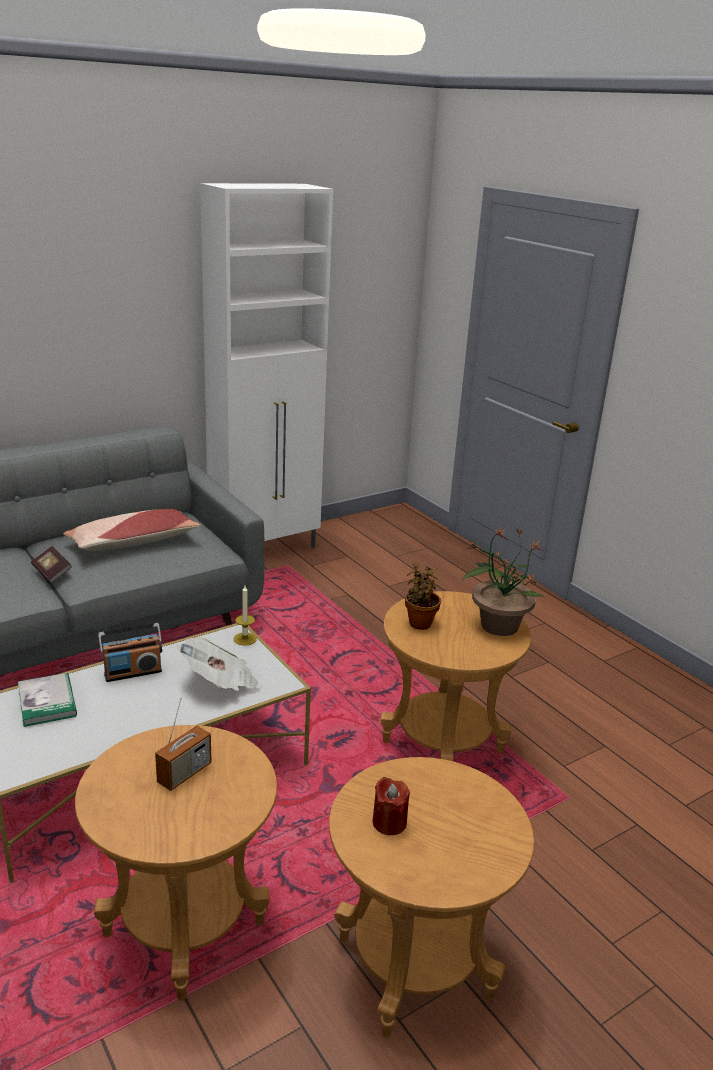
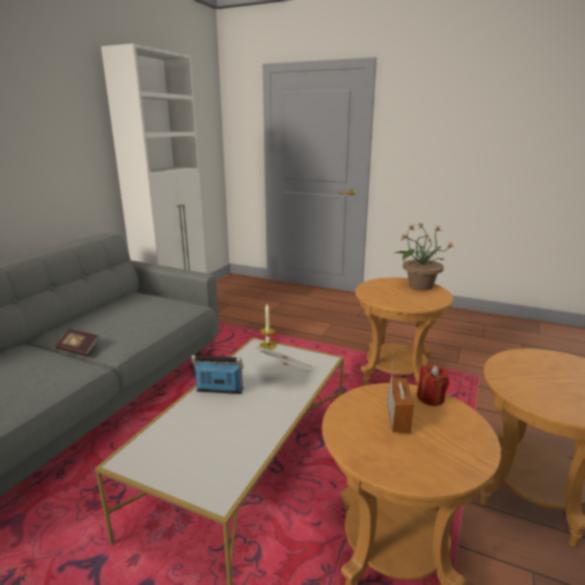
camera: 30 degrees left, 5 degrees down
book [18,673,77,727] -> none
pillow [63,509,201,551] -> none
radio [98,623,162,682] -> radio turned 120 degrees counterclockwise [191,355,244,394]
red candle [373,777,410,835] -> red candle moved to [417,364,449,406]
potted plant [405,563,441,630] -> none

